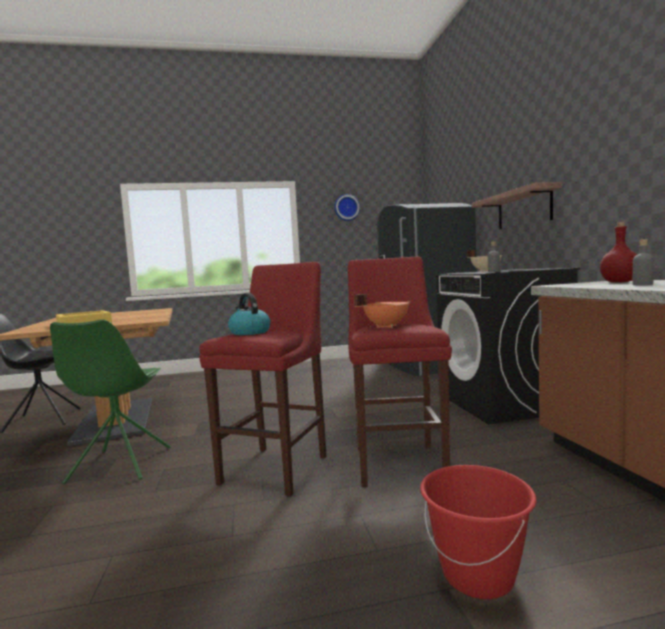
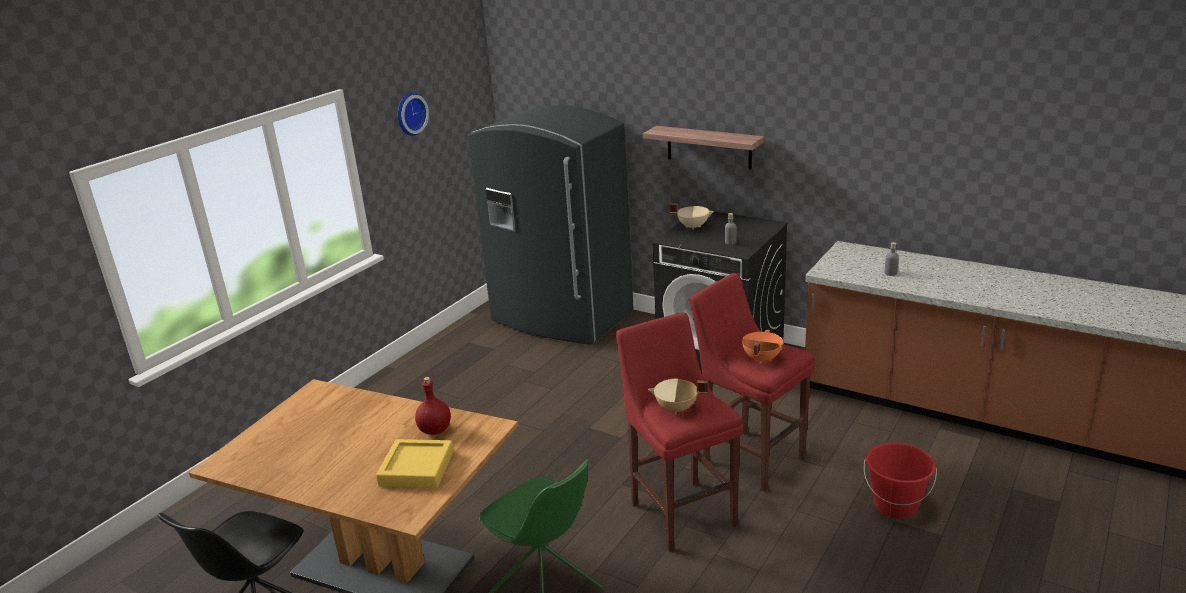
camera: 45 degrees left, 20 degrees up
kettle [228,293,271,335] -> beige cooking pot [648,379,708,415]
red bottle [600,222,637,283] -> red bottle moved to [415,377,451,435]

